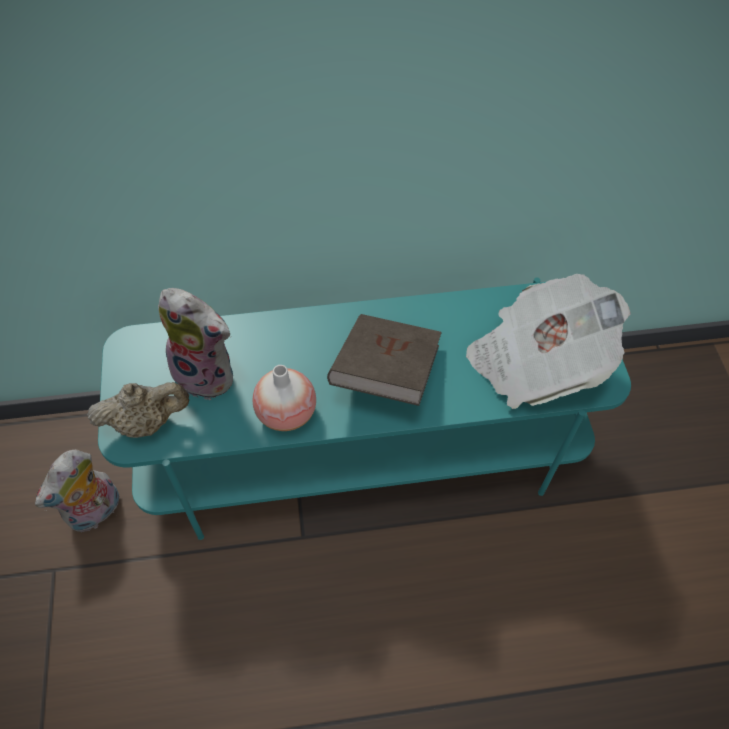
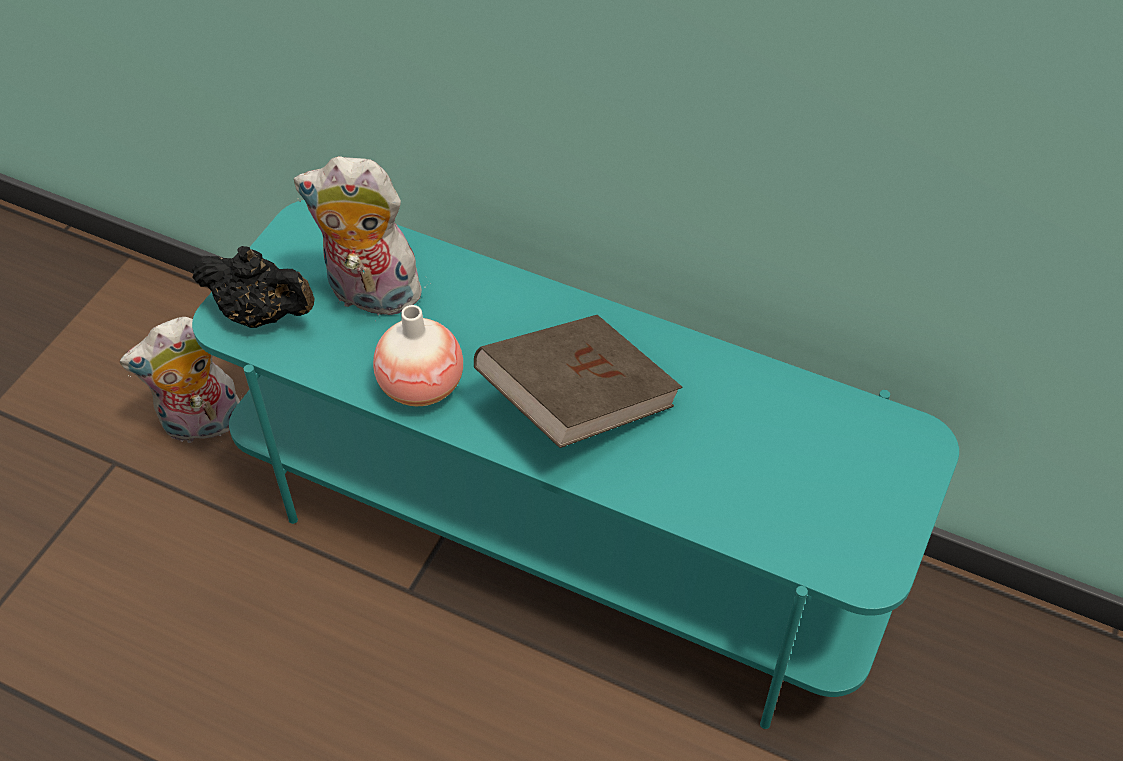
camera: 35 degrees right, 5 degrees down
beige teapot [87,382,189,438] -> black teapot [192,246,315,328]
plush toy [158,288,233,400] -> plush toy turned 135 degrees clockwise [294,156,431,321]
newspaper [466,274,631,409] -> none

